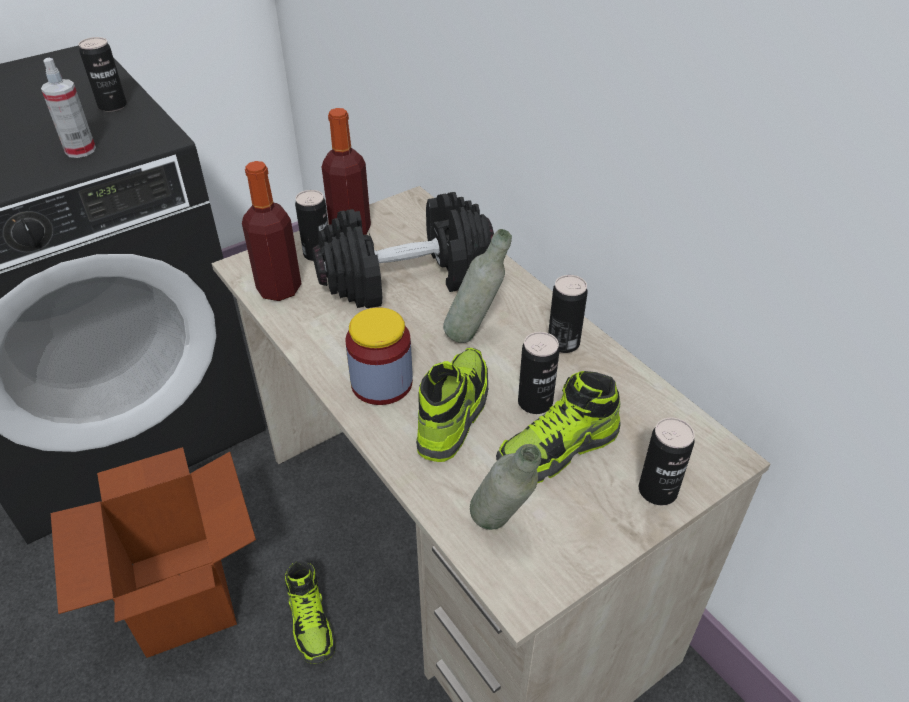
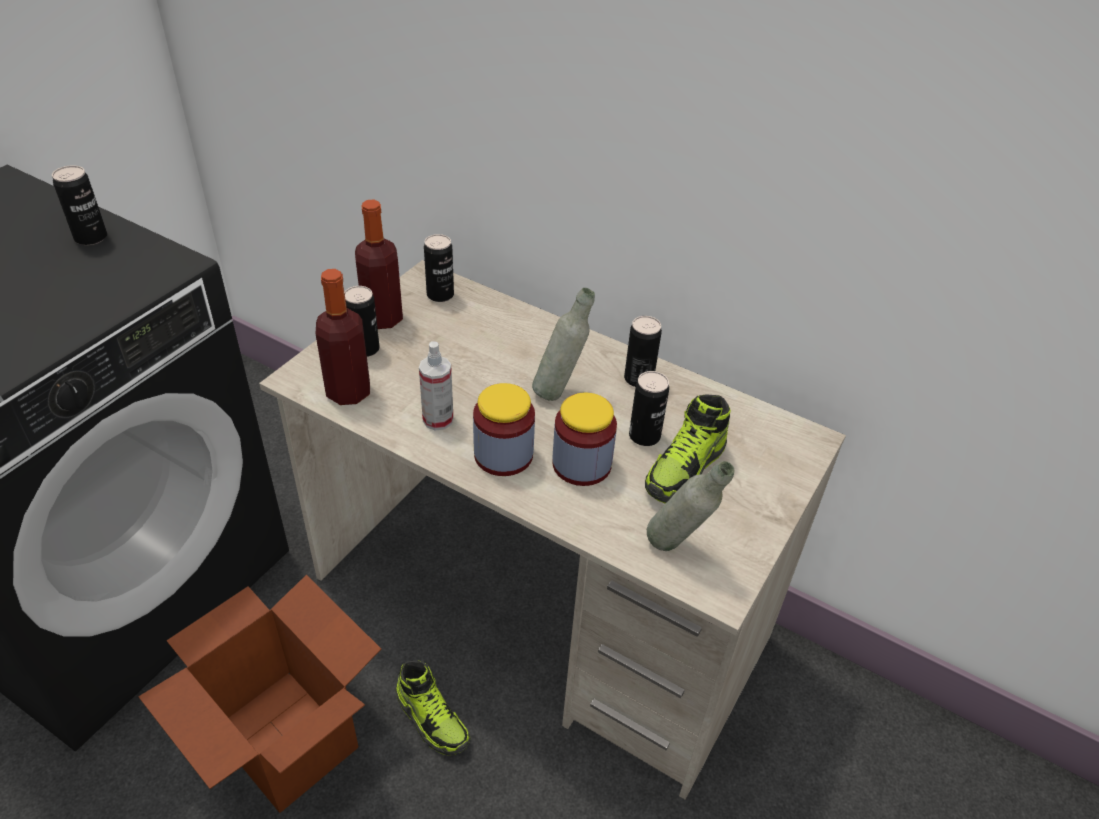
camera: 25 degrees left, 0 degrees up
spray bottle [41,58,96,158] -> spray bottle moved to [419,341,453,430]
black dumbbell [312,192,494,308] -> none
shoe [416,348,488,462] -> jar [552,392,617,486]
can [639,418,695,505] -> can moved to [424,234,454,302]

